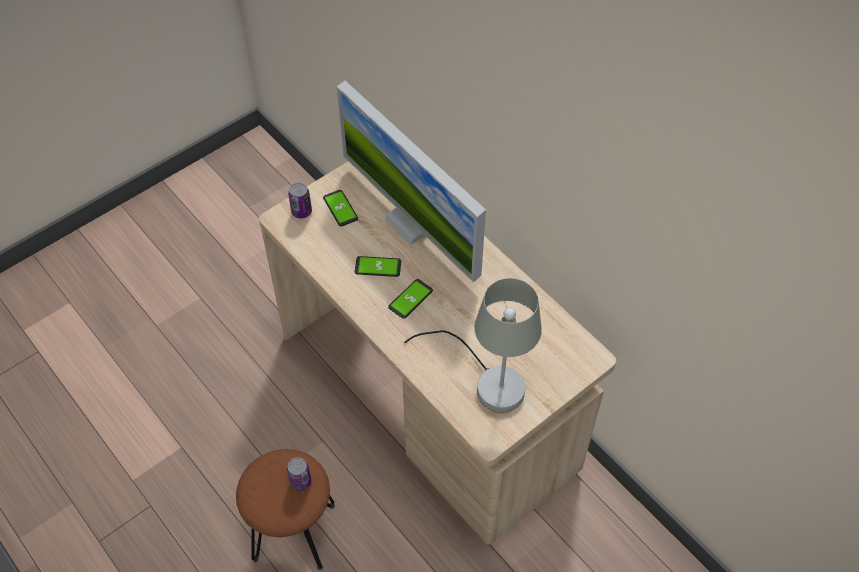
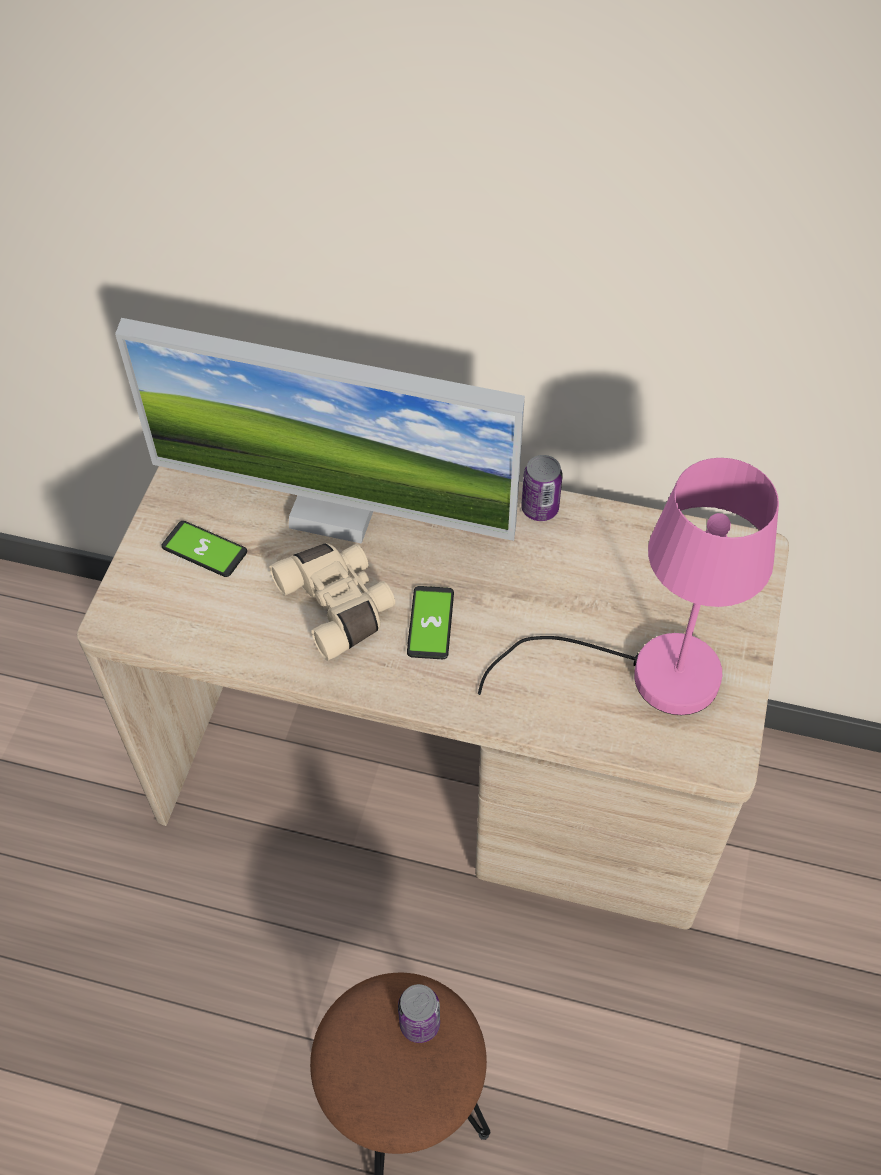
camera: 35 degrees left, 0 degrees up
can [288,182,312,219] -> can moved to [521,455,563,521]
phone [355,256,401,277] -> beige binoculars [269,543,395,661]
grey table lamp [404,278,542,413] -> pink table lamp [478,458,779,715]

